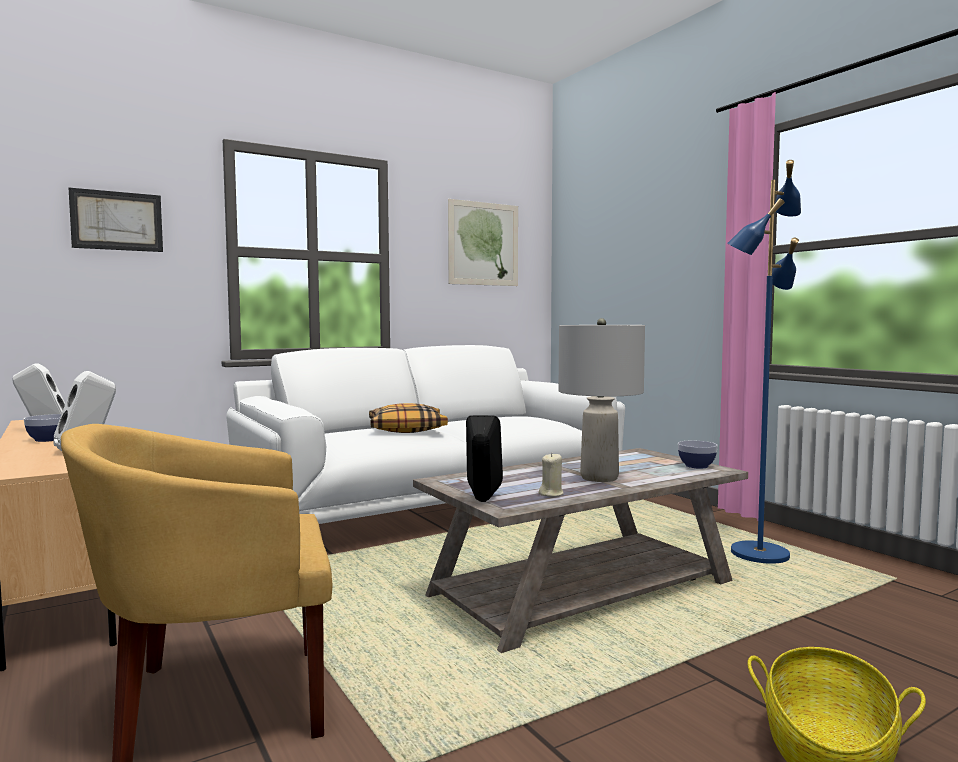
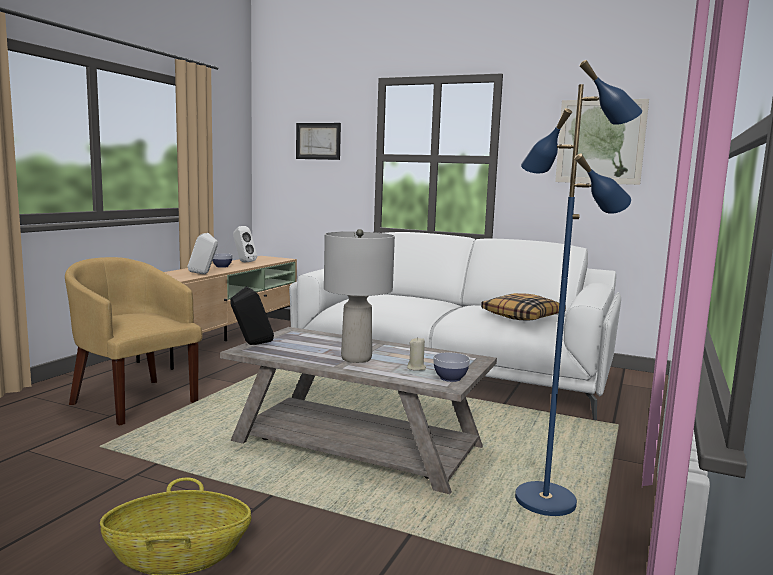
camera: 55 degrees right, 5 degrees up
pillow [369,403,448,433] -> pillow moved to [481,293,566,321]
beige candle [539,453,564,497] -> beige candle moved to [407,337,426,371]

